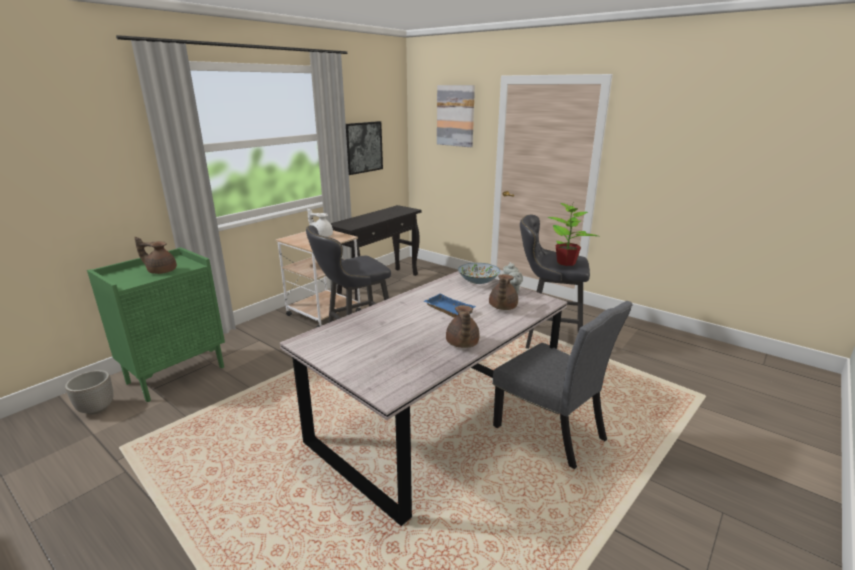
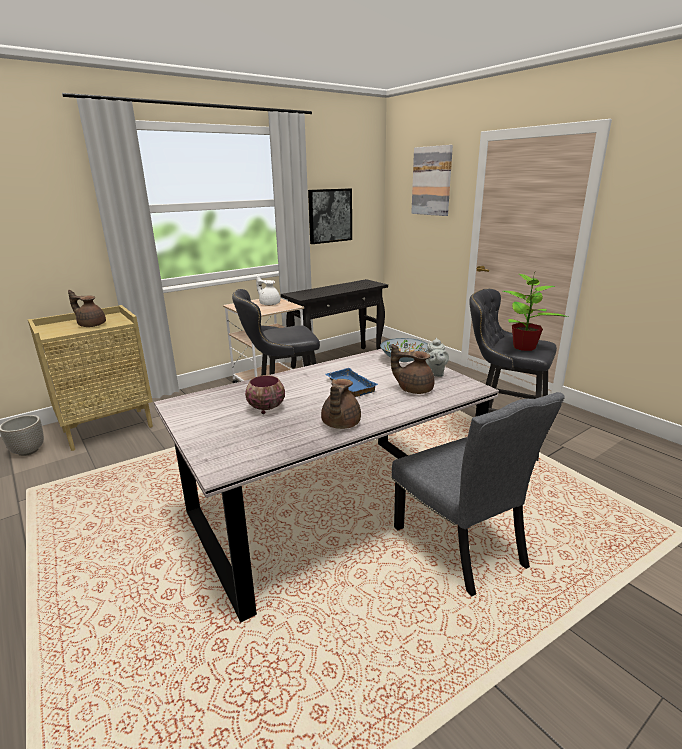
camera: 15 degrees right, 0 degrees up
green cabinet [87,247,225,402] -> beige cabinet [28,305,153,451]
brown teapot [489,274,518,310] -> brown teapot turned 75 degrees clockwise [391,344,434,394]
none -> bowl [245,375,285,414]

